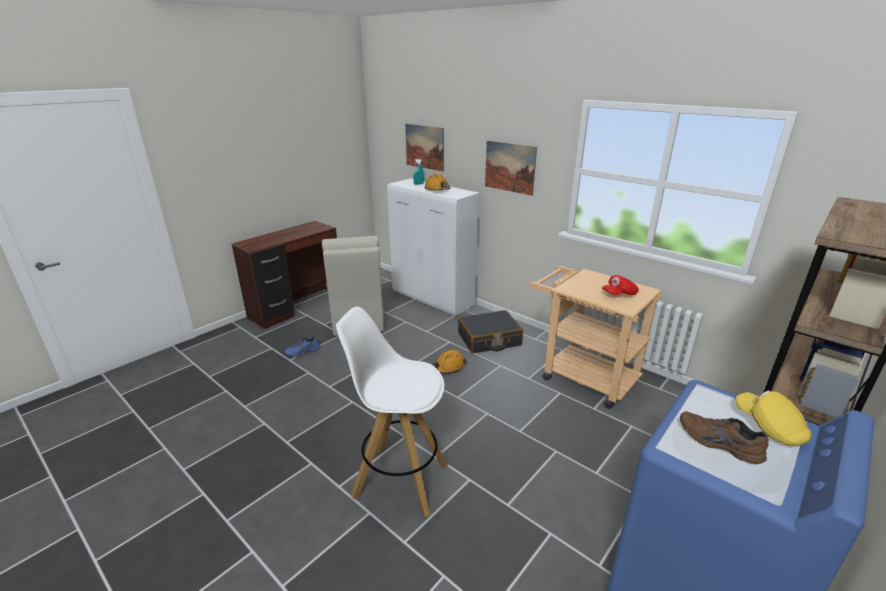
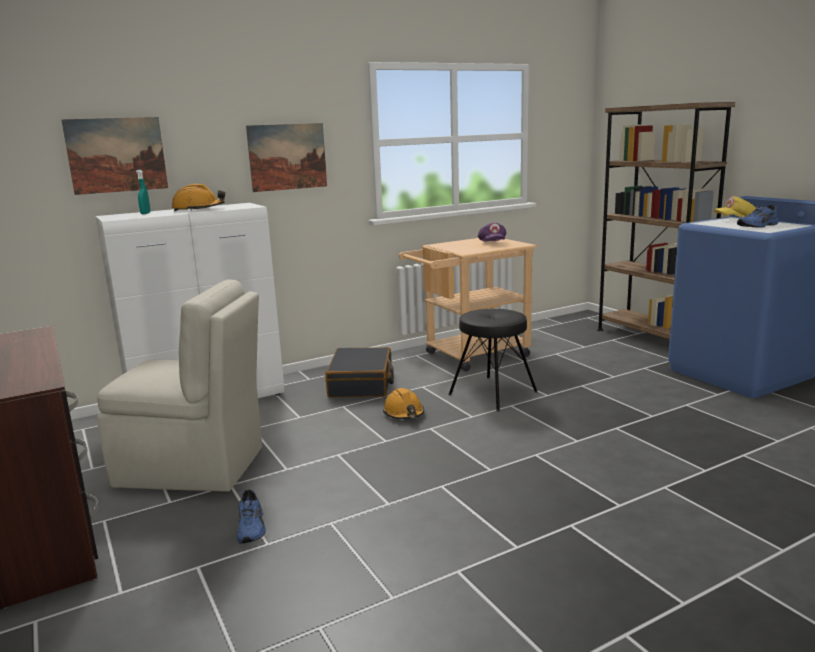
camera: 70 degrees left, 10 degrees down
white stool [336,307,448,517] -> none
red cap [602,275,639,295] -> purple cap [478,223,506,241]
brown shoe [680,411,768,464] -> blue shoe [737,205,779,228]
none -> black stool [448,309,537,411]

